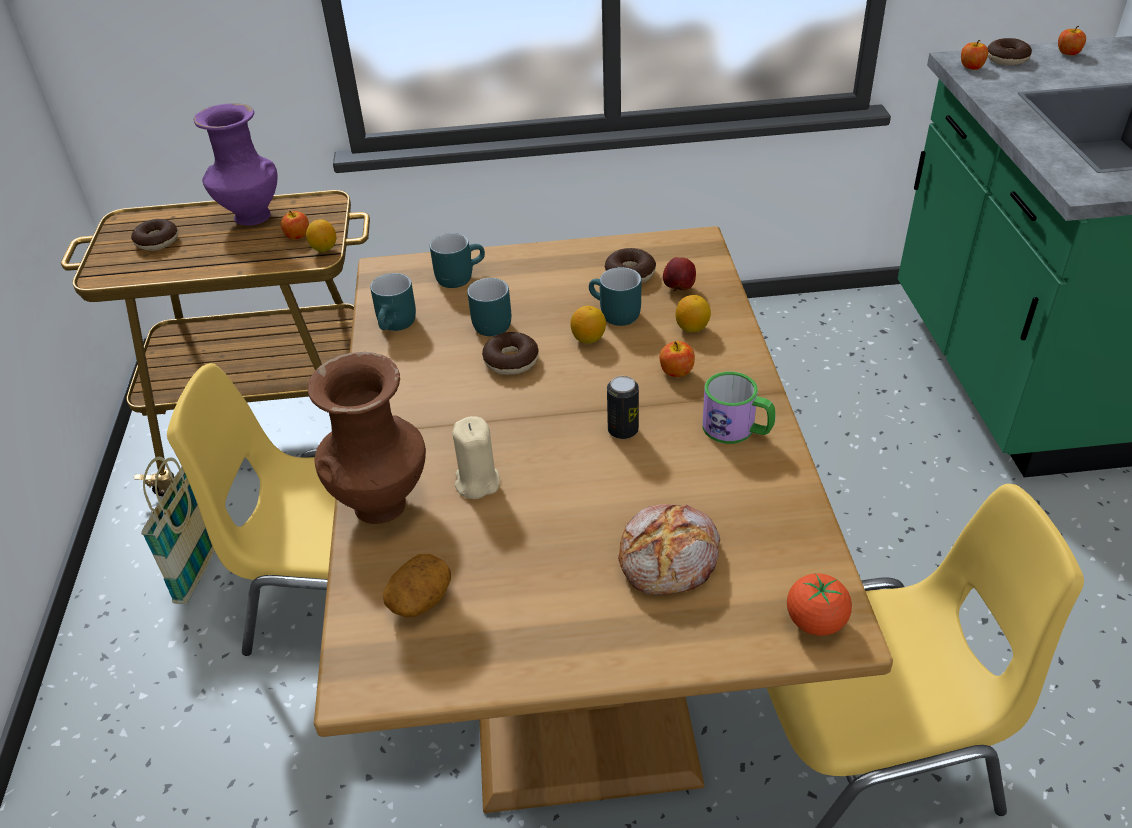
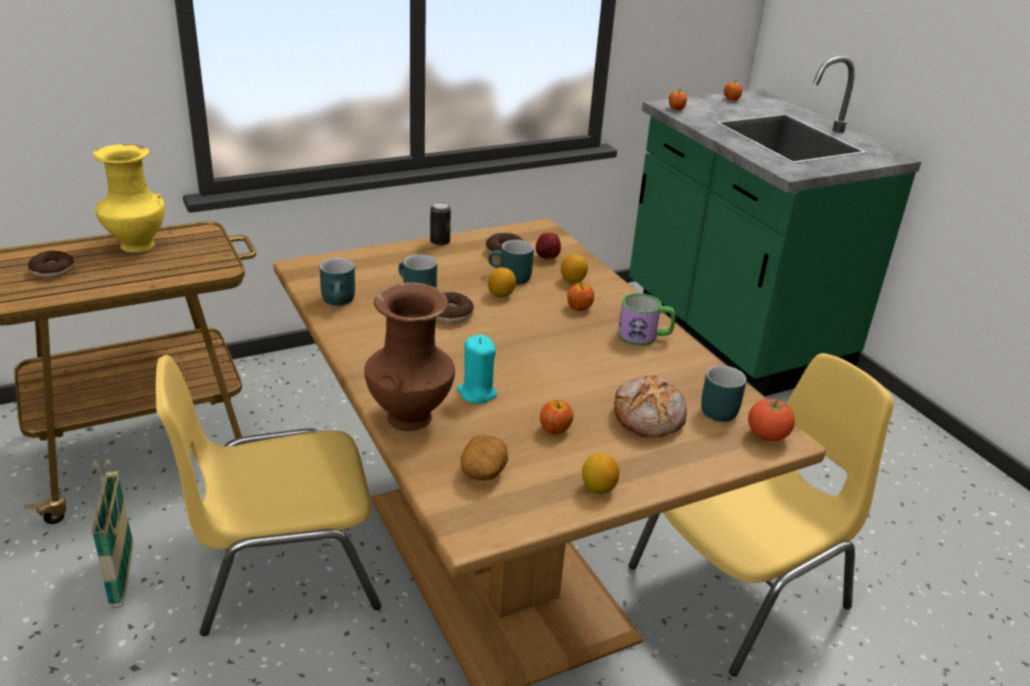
camera: 25 degrees left, 10 degrees down
purple vase [194,103,278,226] -> yellow vase [93,144,165,253]
apple [281,211,309,239] -> apple moved to [540,400,573,434]
lemon [306,219,336,252] -> lemon moved to [582,453,620,494]
turquoise mug [430,233,485,288] -> turquoise mug moved to [701,365,746,422]
beige candle [452,416,500,499] -> turquoise candle [457,335,497,404]
can [607,376,639,439] -> can moved to [430,202,451,246]
donut [988,38,1032,65] -> none

